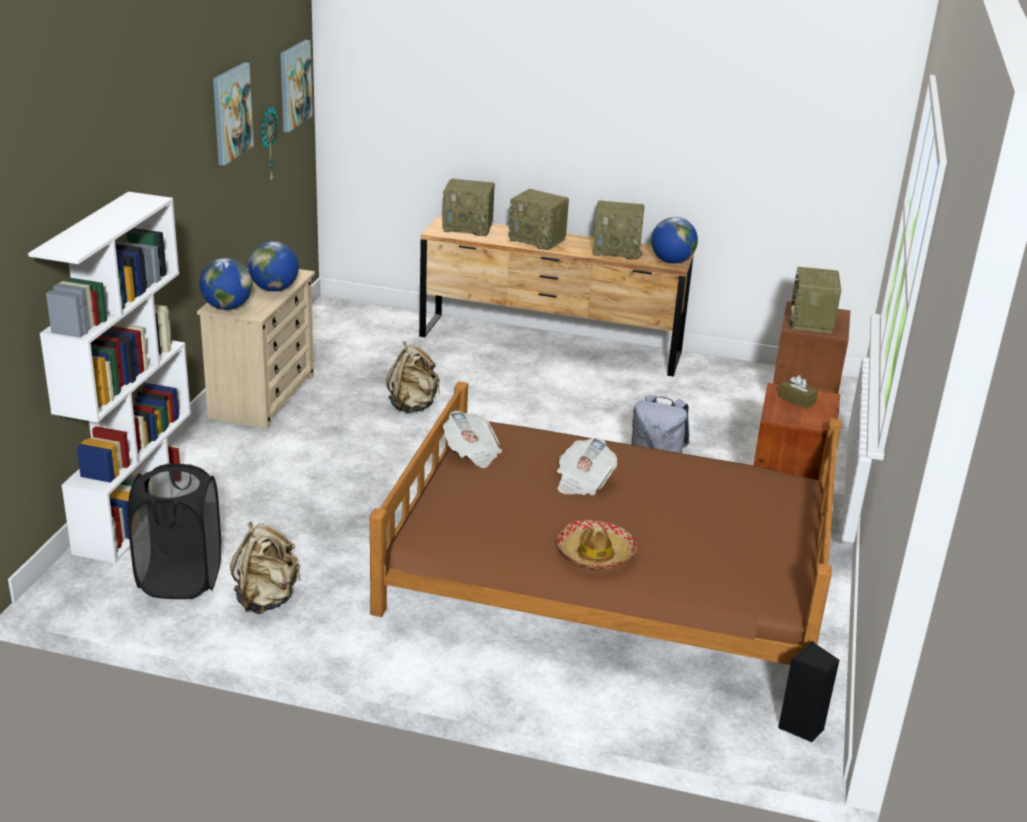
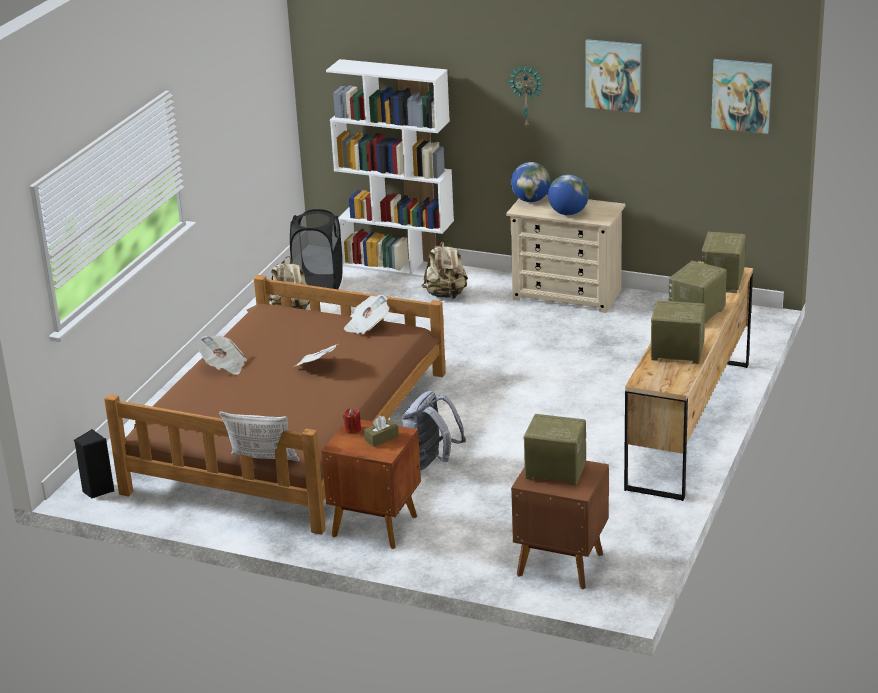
camera: 100 degrees right, 0 degrees up
wall clock [261,106,279,181] -> wall clock moved to [509,65,543,128]
beige backpack [386,341,440,413] -> beige backpack moved to [422,239,468,299]
hat [557,520,637,569] -> newspaper [198,336,247,375]
radio [593,200,645,260] -> radio turned 90 degrees clockwise [651,300,705,364]
globe [651,217,698,264] -> none
none -> pillow [219,411,300,462]
none -> red candle [343,408,361,434]

